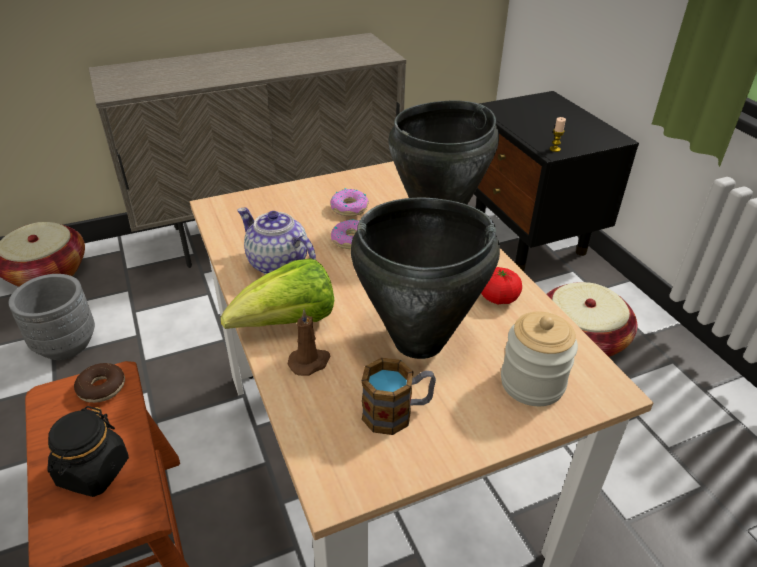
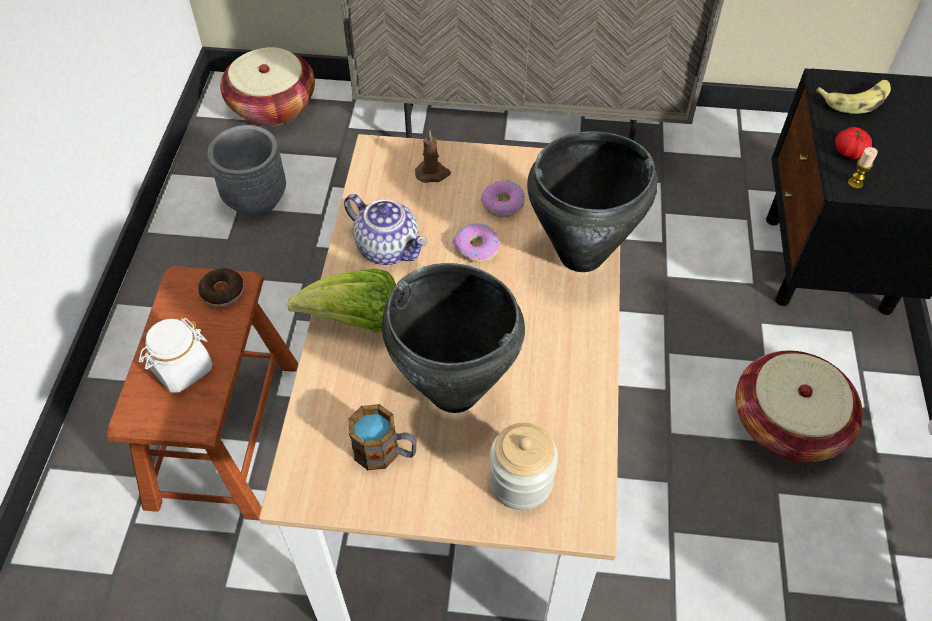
camera: 30 degrees right, 15 degrees up
black jar [47,406,129,497] -> white jar [139,318,212,393]
teapot [237,208,316,275] -> teapot turned 150 degrees clockwise [344,194,428,265]
brown candle [288,309,331,376] -> brown candle moved to [415,130,451,183]
tomato [481,267,522,304] -> tomato moved to [835,127,872,159]
none -> banana [816,80,891,114]

